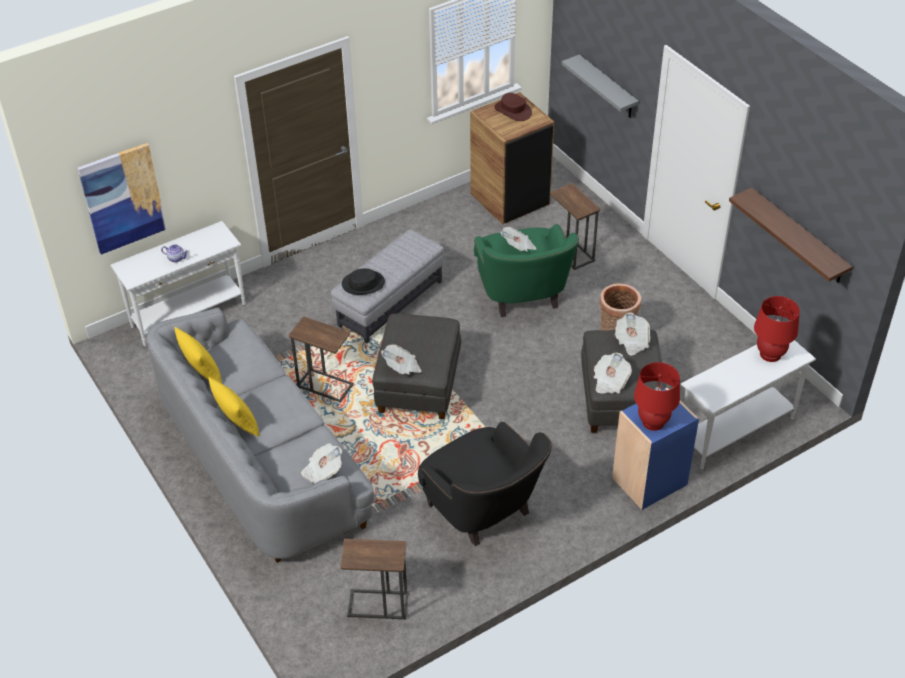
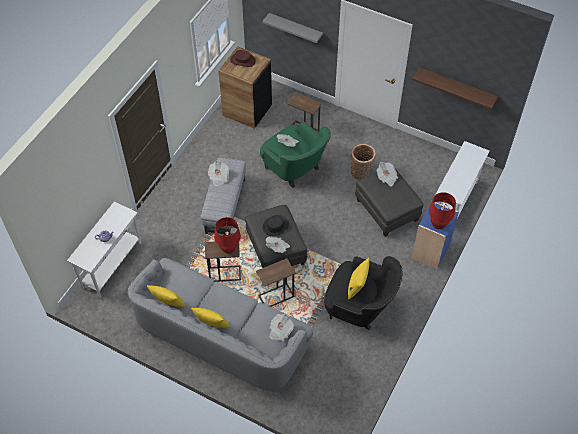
camera: 30 degrees left, 10 degrees up
picture [78,143,167,255] -> none
brown side table [340,539,409,620] -> brown side table moved to [256,258,295,307]
black hat [342,268,385,295] -> black hat moved to [262,215,289,236]
newspaper [594,353,632,394] -> newspaper moved to [208,160,229,186]
red table lamp [754,296,800,362] -> red table lamp moved to [214,217,241,254]
none -> yellow pillow [348,258,369,299]

